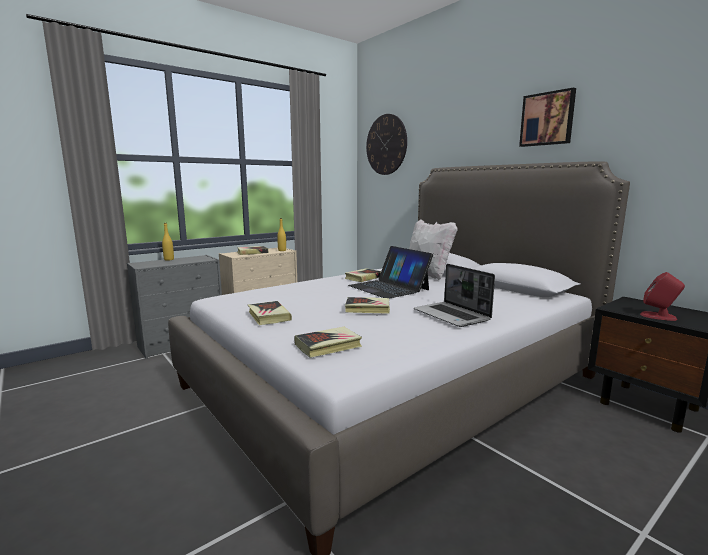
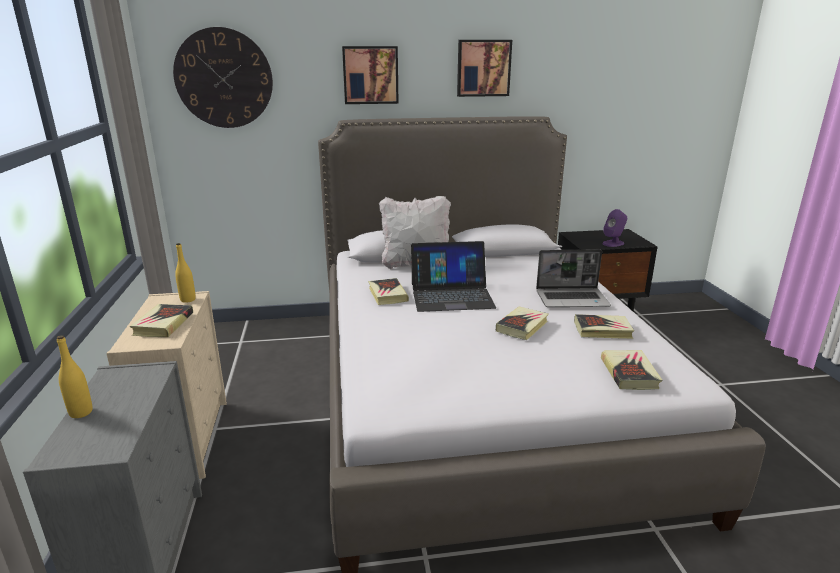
camera: 60 degrees left, 10 degrees up
book [248,301,292,325] -> book moved to [574,314,634,339]
red speaker [640,272,685,321] -> purple speaker [602,209,627,247]
none -> picture [342,46,399,104]

